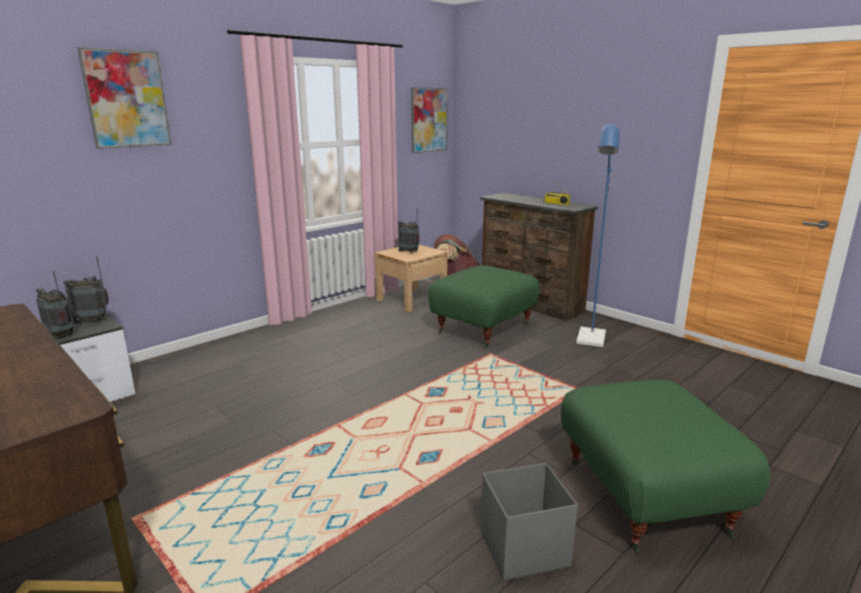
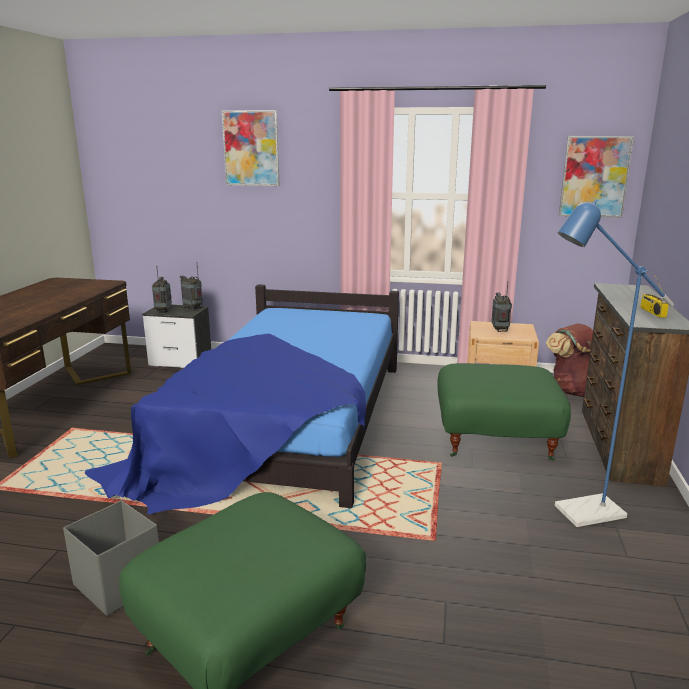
camera: 55 degrees right, 0 degrees up
none -> bed [85,284,399,514]

